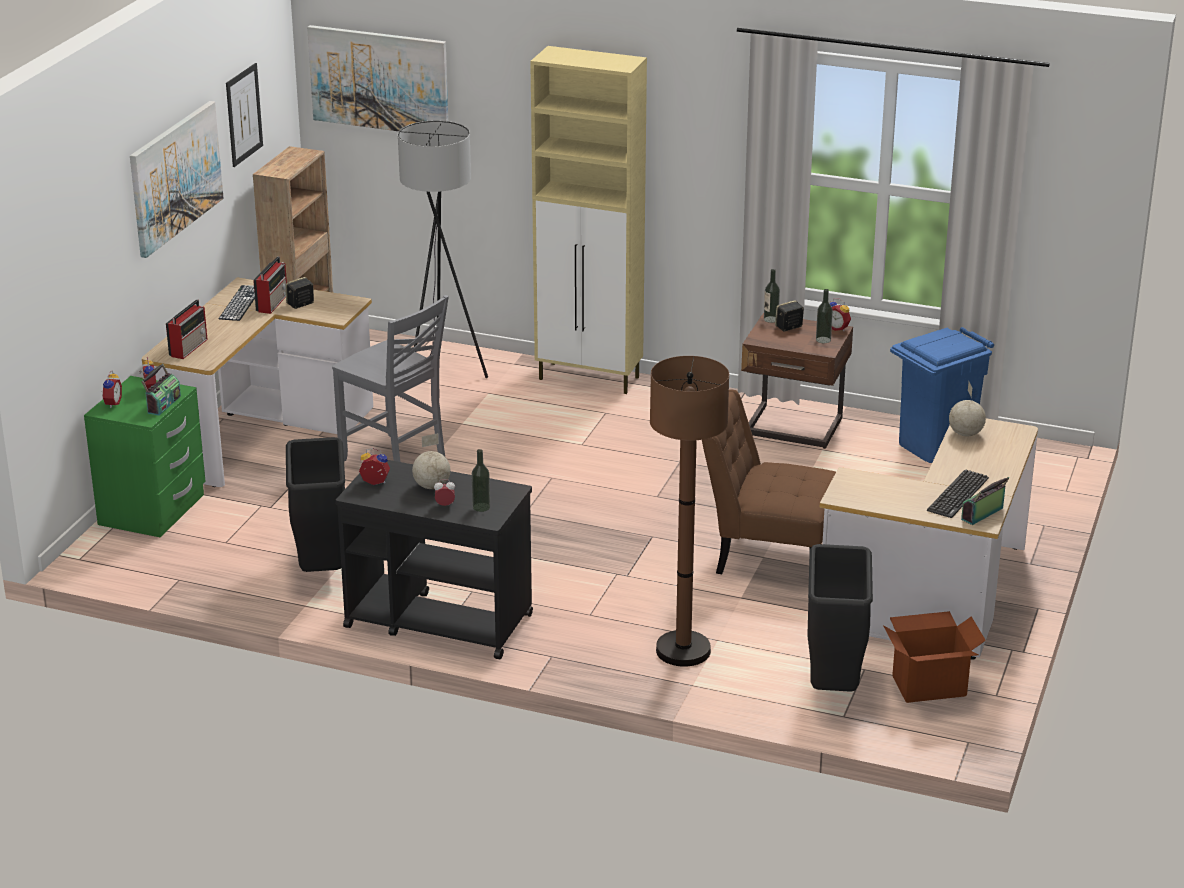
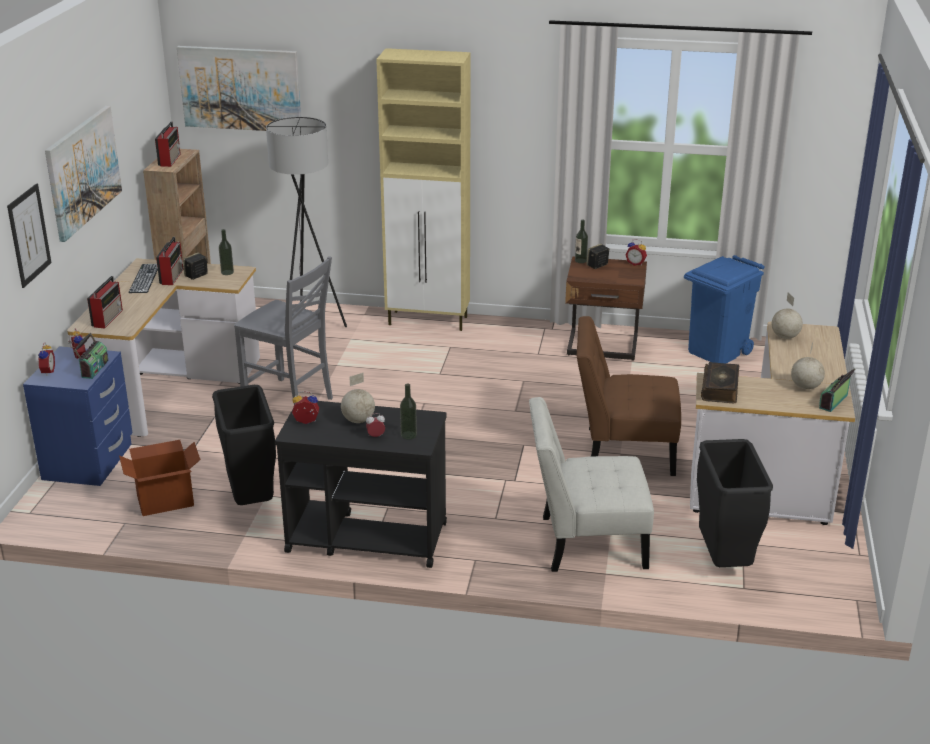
camera: 10 degrees left, 0 degrees up
green nightstand [84,376,206,538] -> blue nightstand [23,346,133,486]
picture [226,63,263,167] -> picture moved to [7,183,51,288]
brown floor lamp [650,356,729,667] -> white chair [529,397,654,572]
bottle [816,289,833,343] -> bottle moved to [219,229,234,275]
cardboard box [883,611,986,703] -> cardboard box moved to [119,440,201,516]
keyboard [927,469,989,518] -> globe [791,342,825,390]
none -> radio [155,122,181,167]
none -> book [701,362,739,403]

